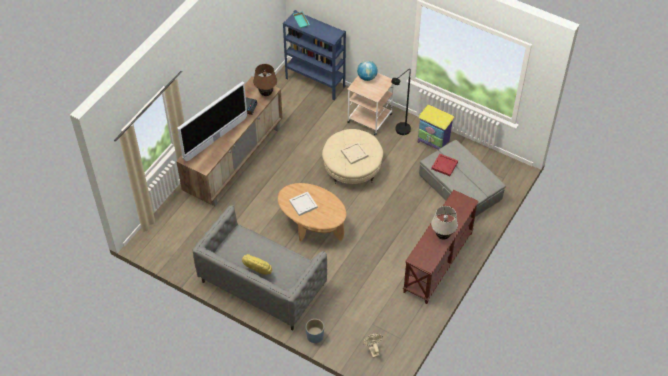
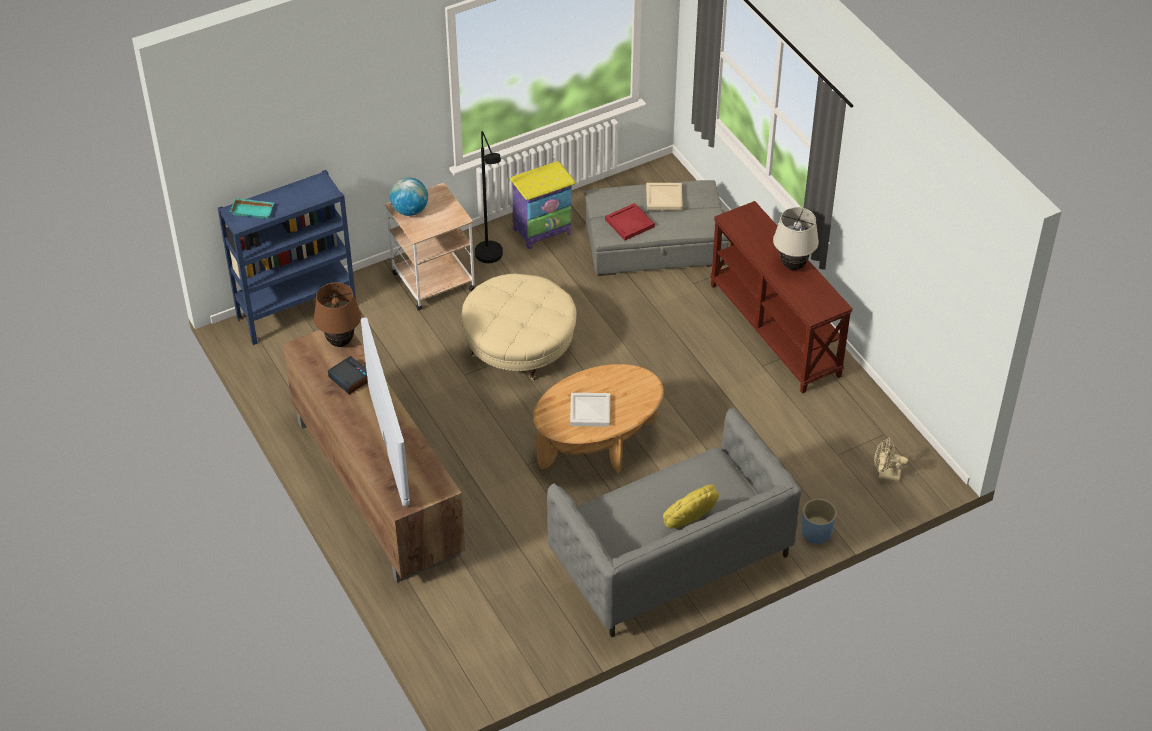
camera: 60 degrees left, 5 degrees down
beige tray [341,142,368,164] -> beige tray moved to [646,183,683,211]

